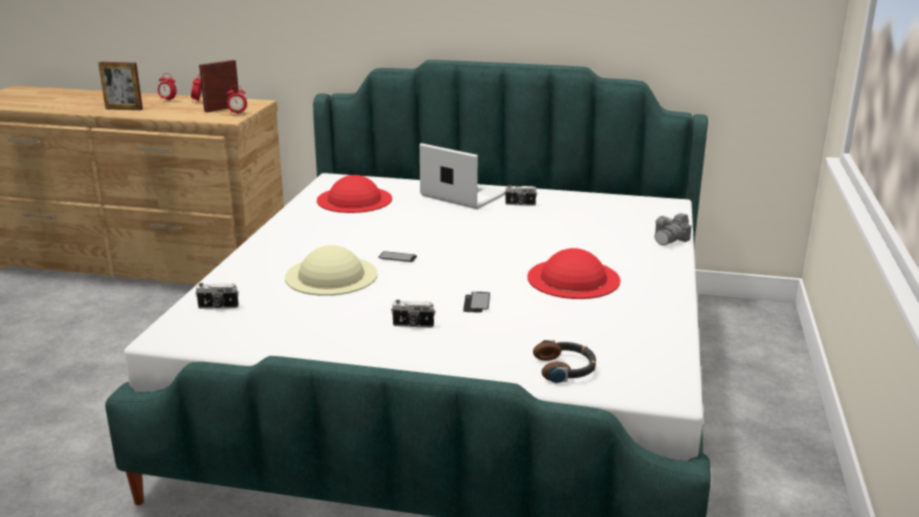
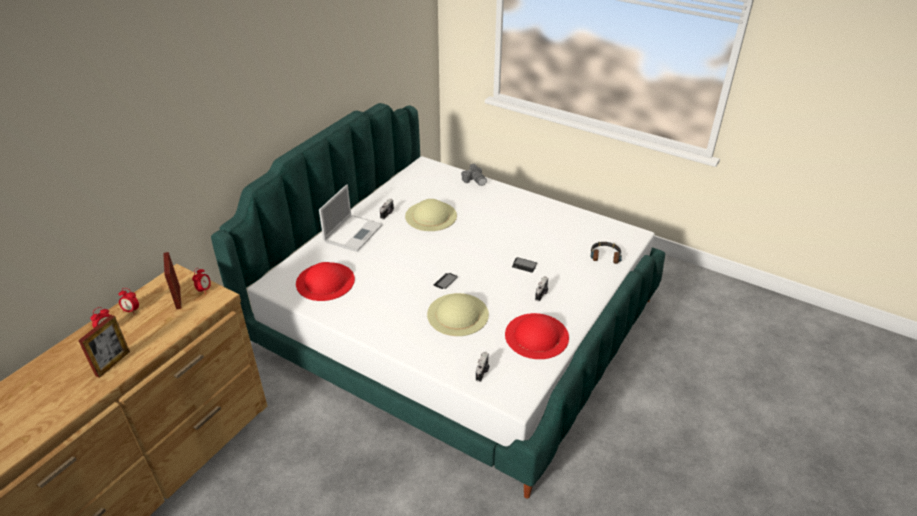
camera: 70 degrees left, 15 degrees up
laptop [419,143,505,209] -> laptop turned 150 degrees clockwise [319,185,383,252]
red hat [527,248,620,299] -> red hat moved to [505,313,569,359]
none -> beige hat [405,199,457,231]

